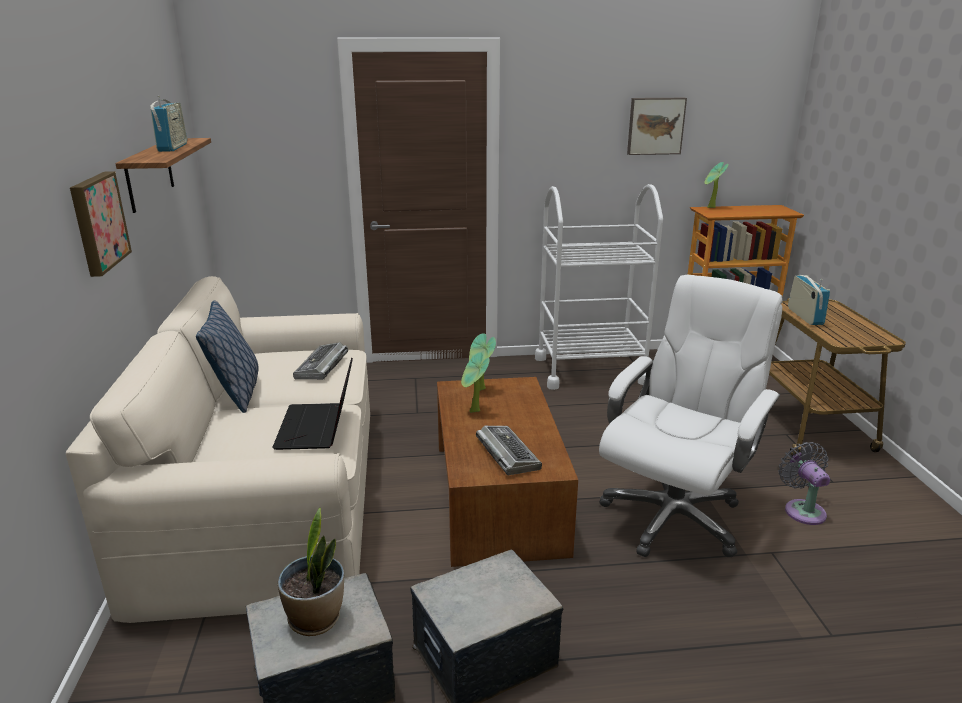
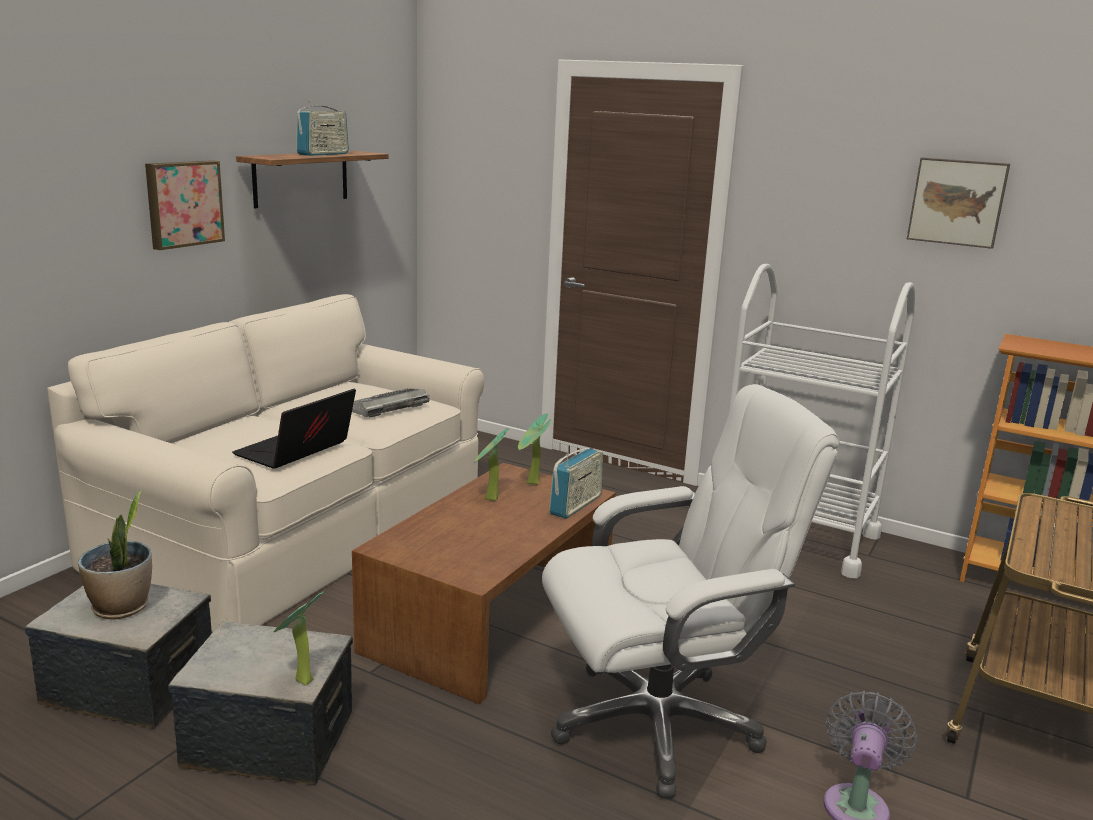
camera: 35 degrees right, 5 degrees down
pillow [196,300,258,413] -> none
keyboard [476,426,542,475] -> none
potted plant [704,162,728,208] -> potted plant moved to [273,591,324,686]
radio [788,275,830,325] -> radio moved to [549,448,603,519]

